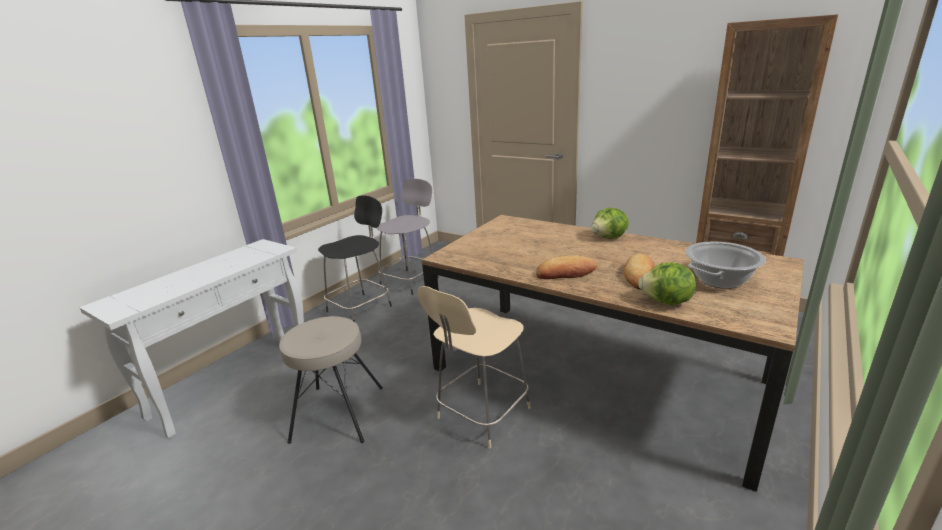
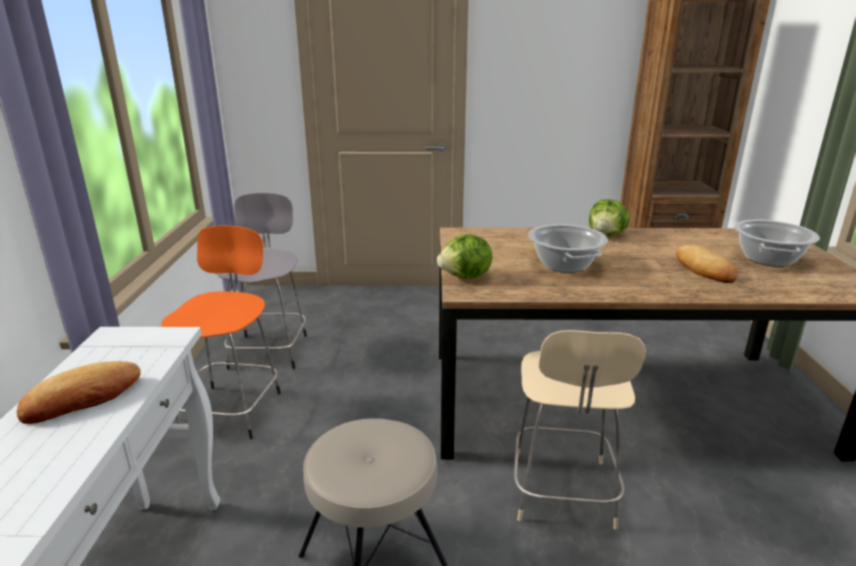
camera: 35 degrees left, 0 degrees up
black stool [318,195,392,322] -> orange stool [161,226,281,440]
bread [536,255,598,279] -> bread moved to [16,361,141,424]
lettuce [638,263,696,305] -> lettuce moved to [437,234,492,279]
none -> cooking pot [528,224,608,273]

